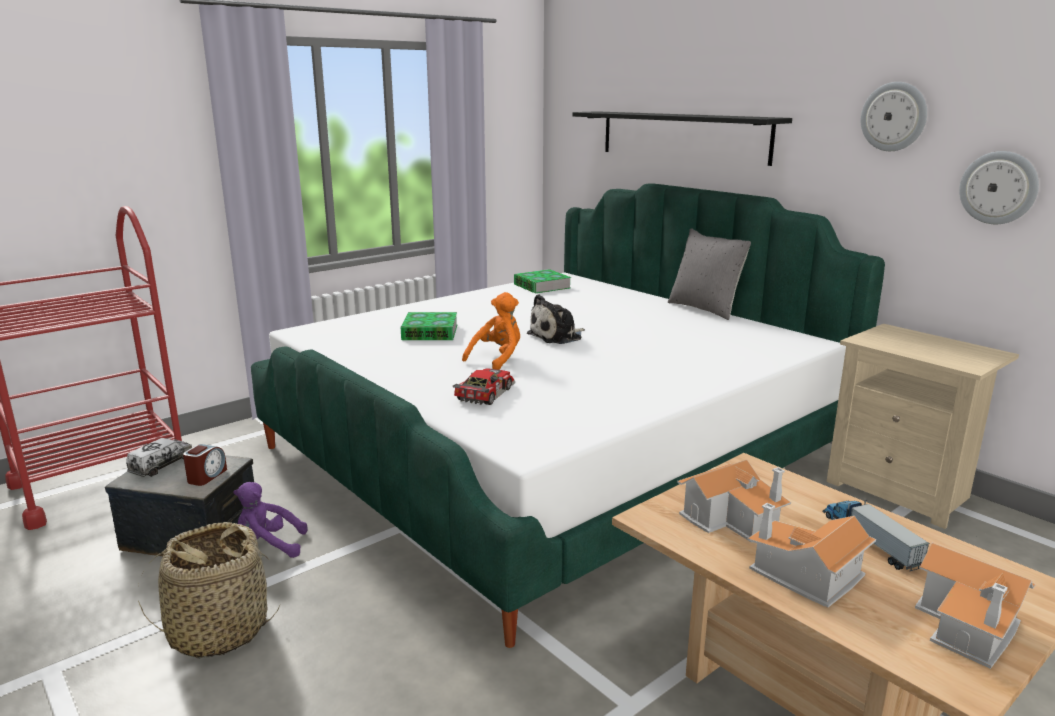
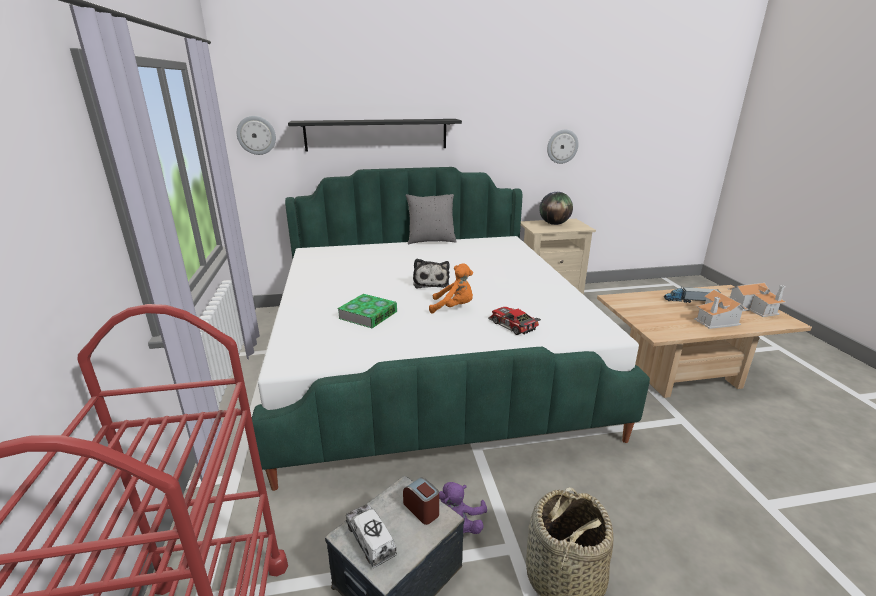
camera: 60 degrees left, 5 degrees up
orange plush toy [462,292,520,370] -> orange plush toy turned 120 degrees clockwise [429,263,473,314]
book [514,269,571,294] -> none
toy house [677,460,791,543] -> none
wall clock [861,82,927,151] -> wall clock moved to [237,116,276,155]
none -> globe [539,192,573,225]

